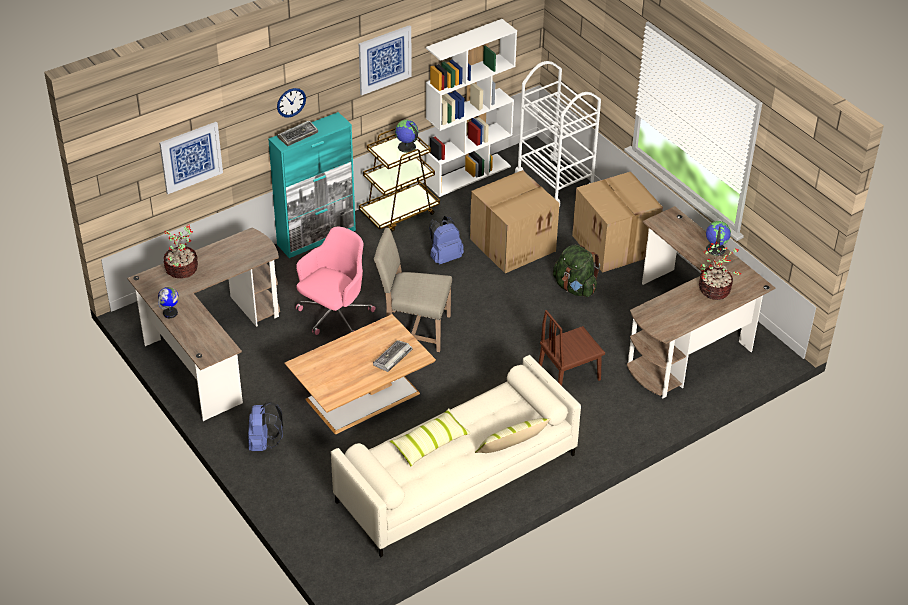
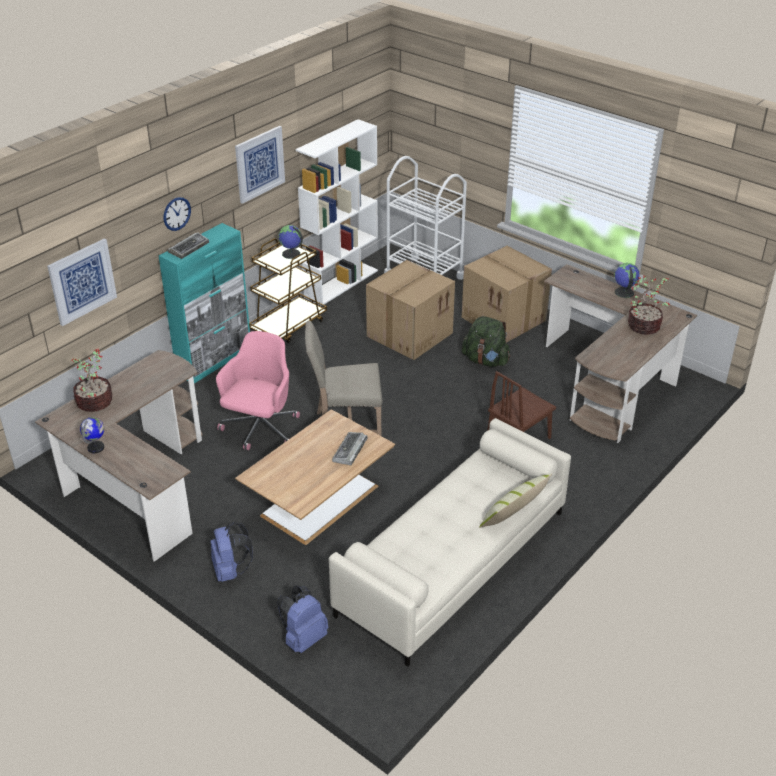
camera: 15 degrees left, 5 degrees down
pillow [390,408,471,466] -> none
blue backpack [429,216,464,265] -> blue backpack moved to [278,585,328,653]

